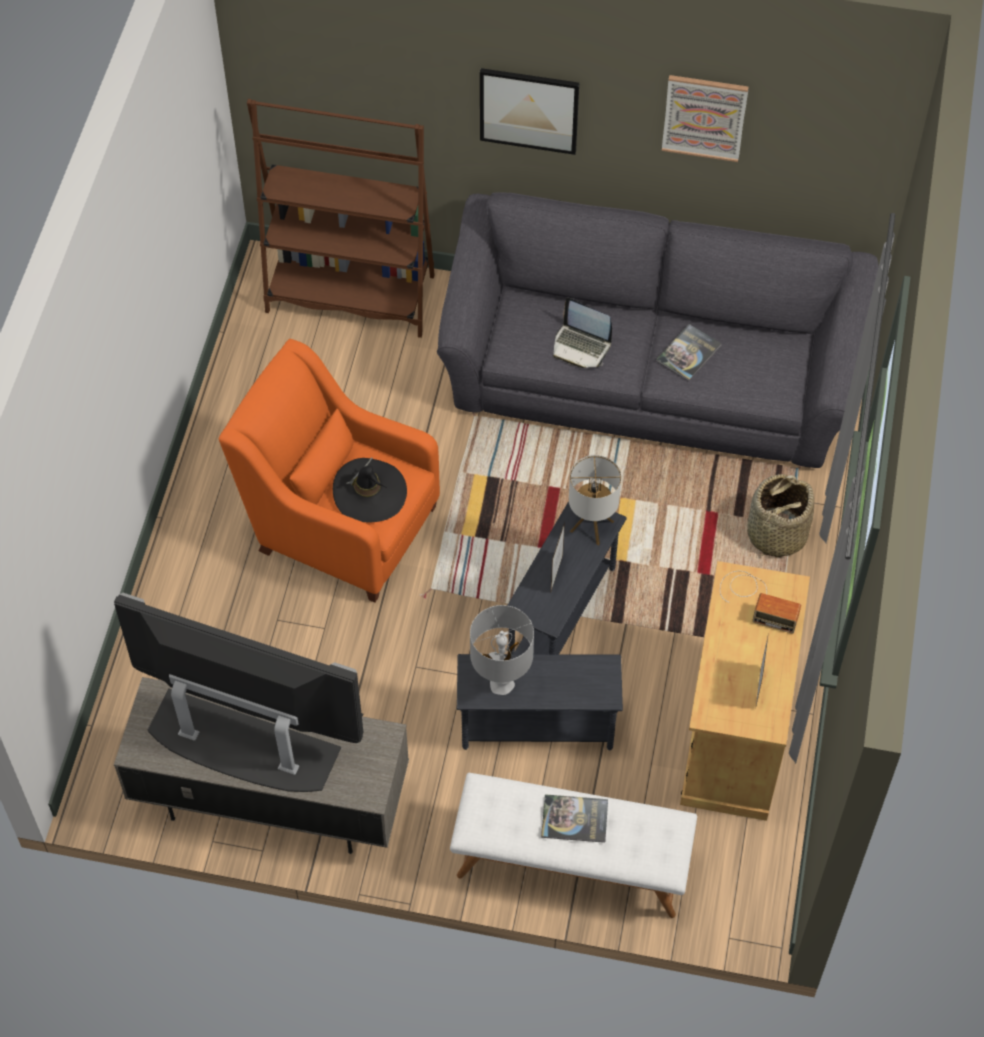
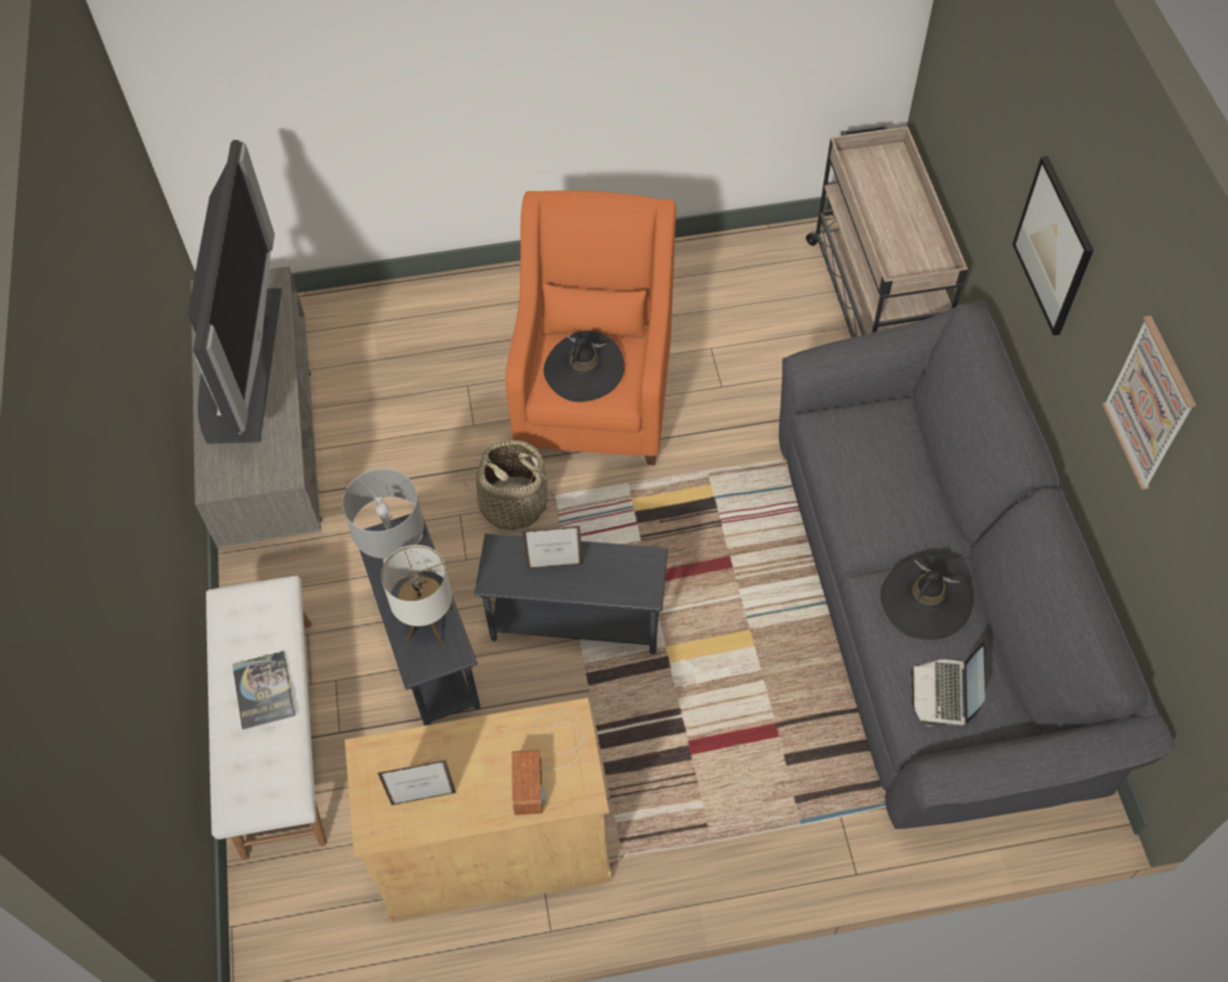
camera: 70 degrees right, 0 degrees up
brown bookcase [247,99,435,338] -> beige cart [806,125,968,338]
laptop [553,298,612,368] -> laptop moved to [911,641,986,727]
table lamp [569,455,621,546] -> table lamp moved to [381,545,452,647]
book [656,324,722,381] -> black hat [881,556,973,640]
basket [747,474,814,558] -> basket moved to [463,440,556,530]

